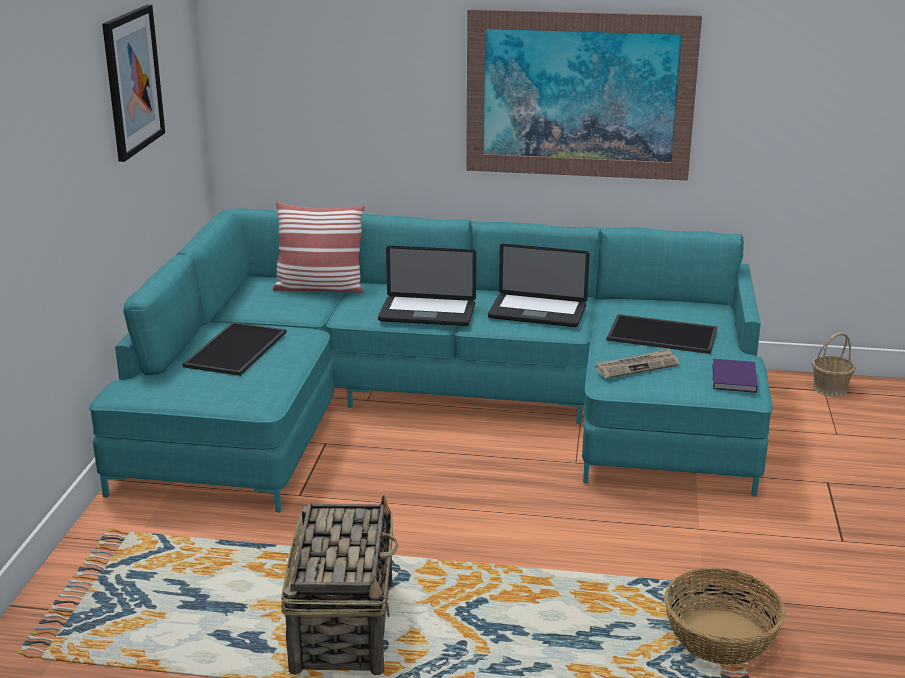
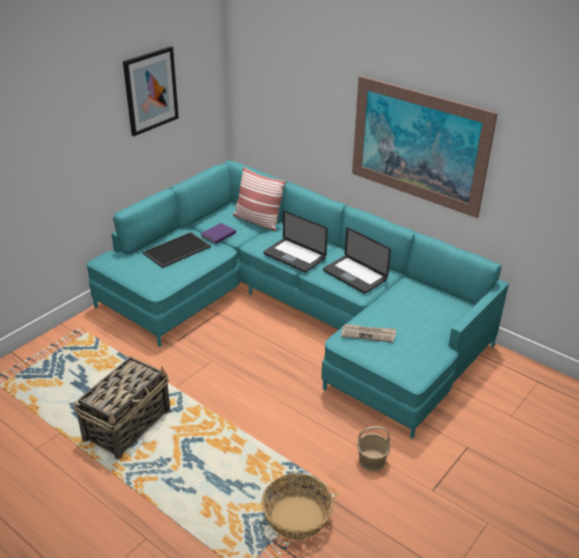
camera: 30 degrees right, 10 degrees up
tray [607,314,717,354] -> none
purple book [713,359,757,393] -> purple book moved to [200,223,236,244]
basket [812,333,856,397] -> basket moved to [357,426,390,471]

